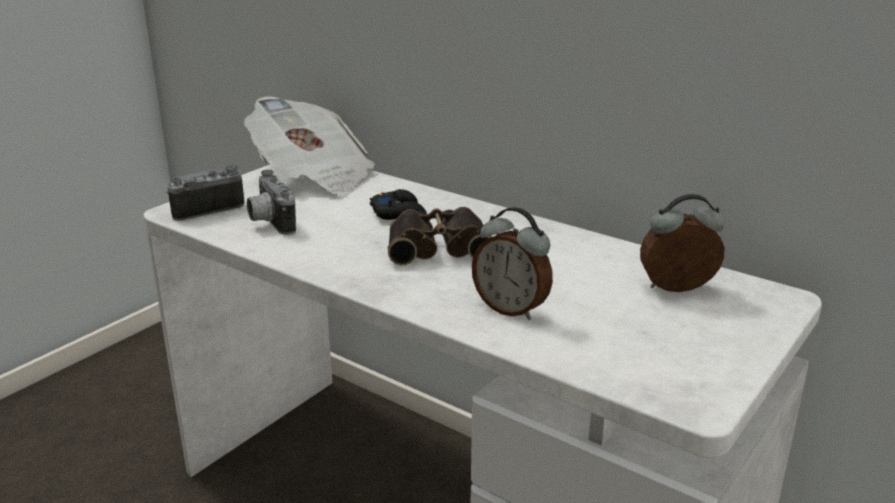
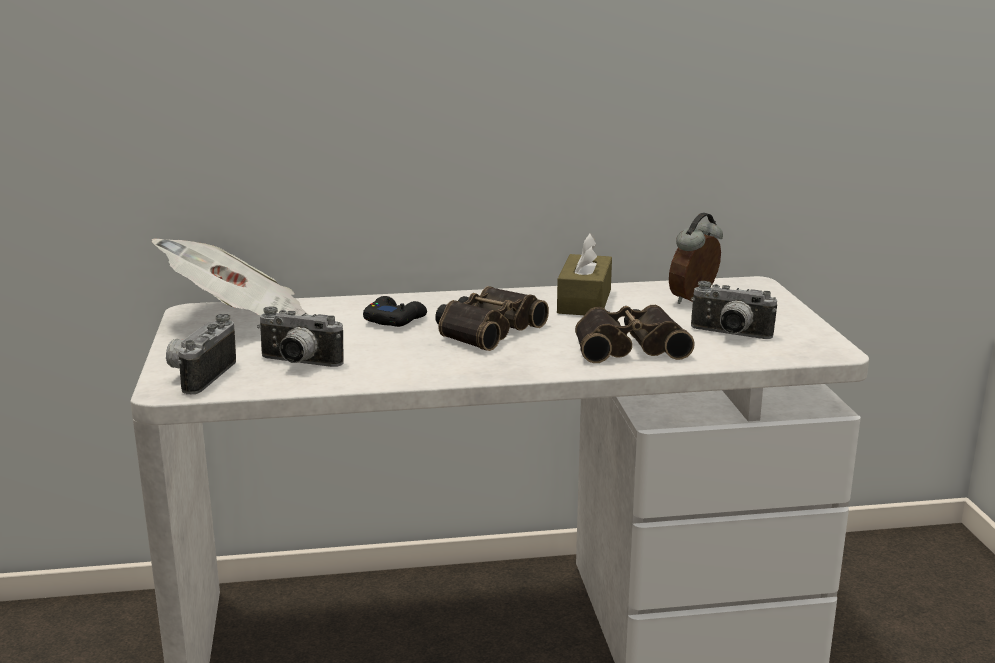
camera: 45 degrees left, 5 degrees down
alarm clock [472,207,553,320] -> binoculars [575,305,695,363]
none -> brown tissue box [557,233,612,315]
none -> camera [691,281,777,339]

